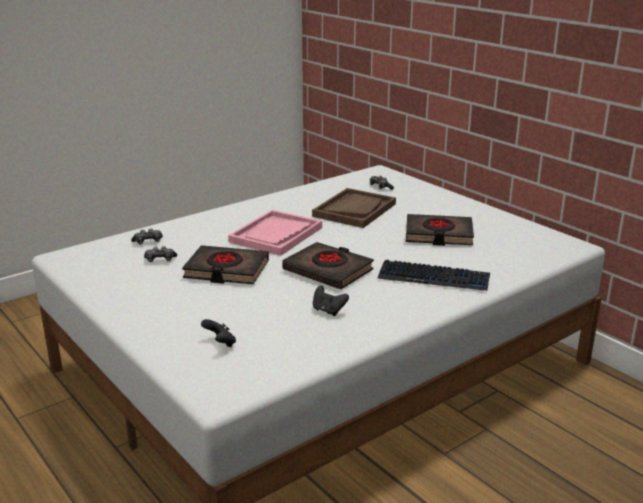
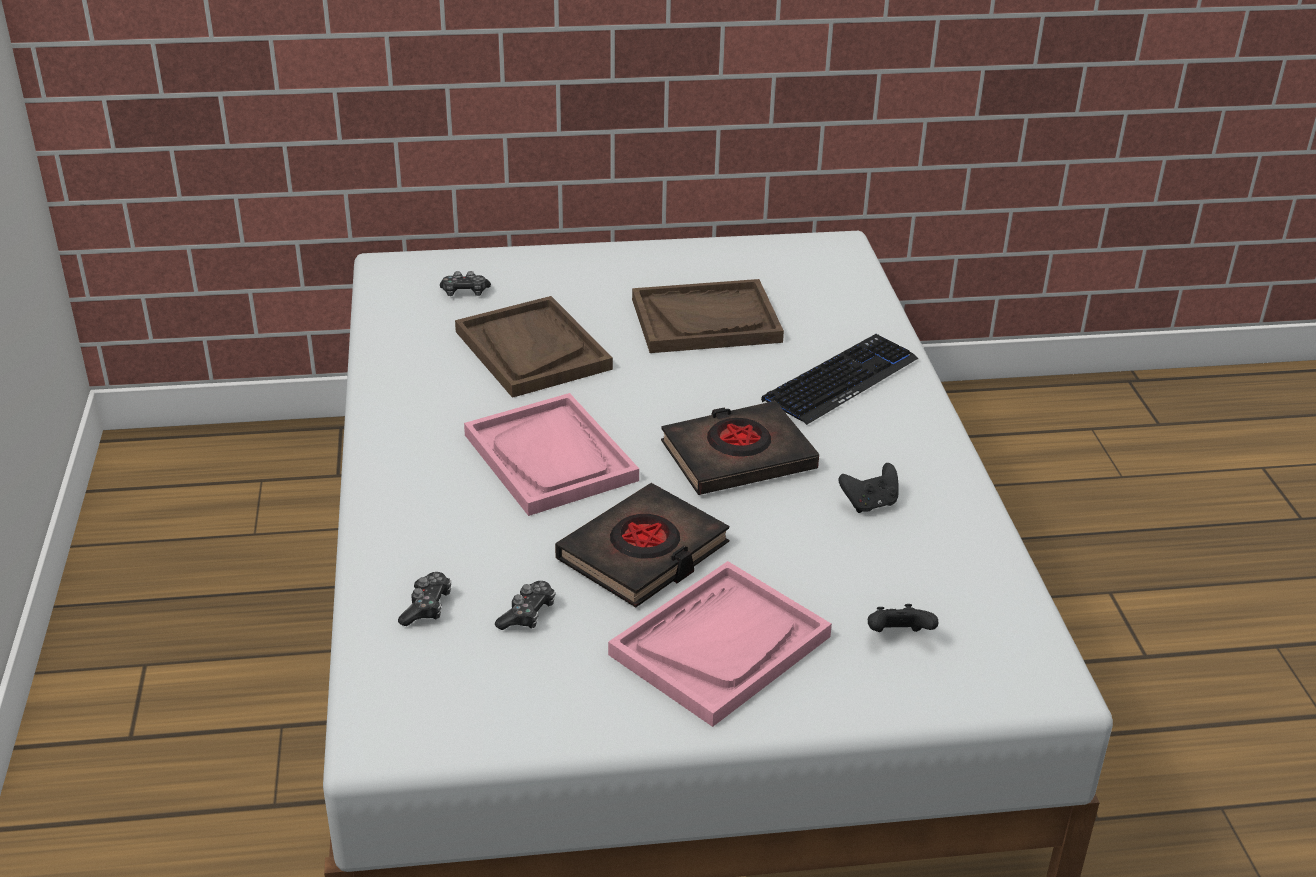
camera: 60 degrees left, 10 degrees up
black book [406,214,474,246] -> brown tray [632,279,784,353]
none -> pink tray [608,561,832,727]

